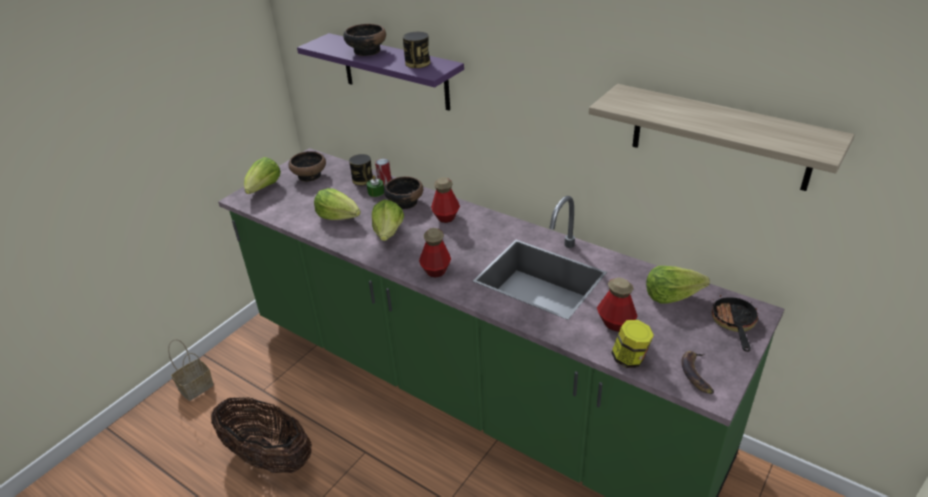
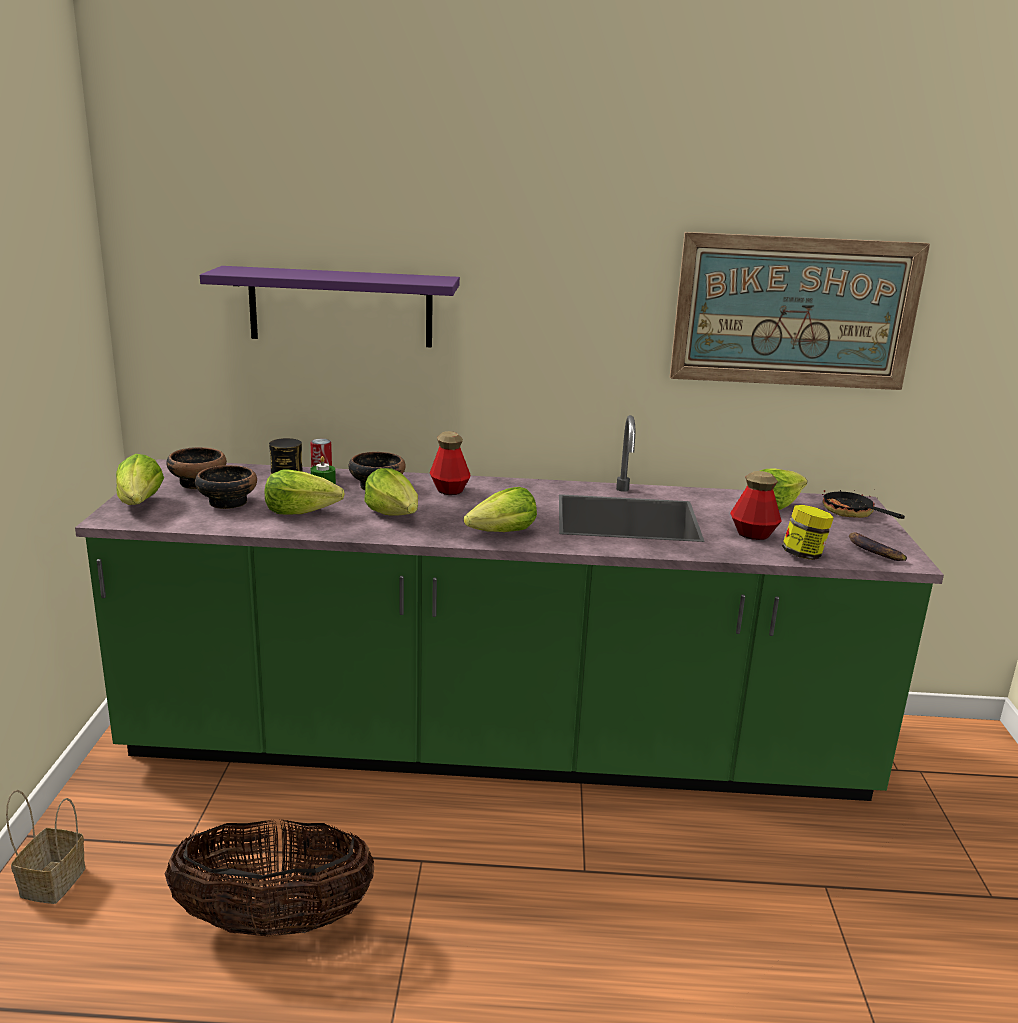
camera: 35 degrees left, 15 degrees down
bowl [343,24,386,56] -> bowl moved to [195,465,257,509]
can [403,32,431,68] -> none
bottle [419,228,451,278] -> lettuce [464,487,537,532]
shelf [589,84,855,191] -> picture [670,232,930,390]

